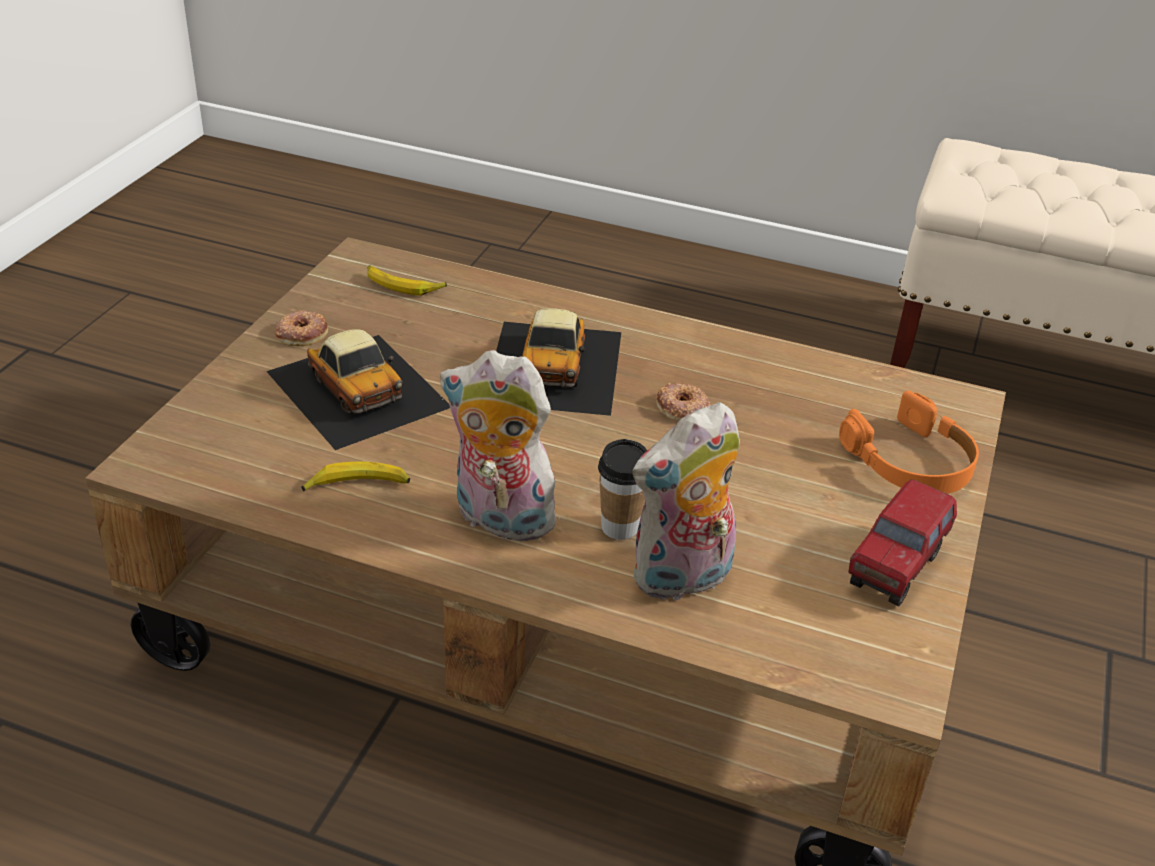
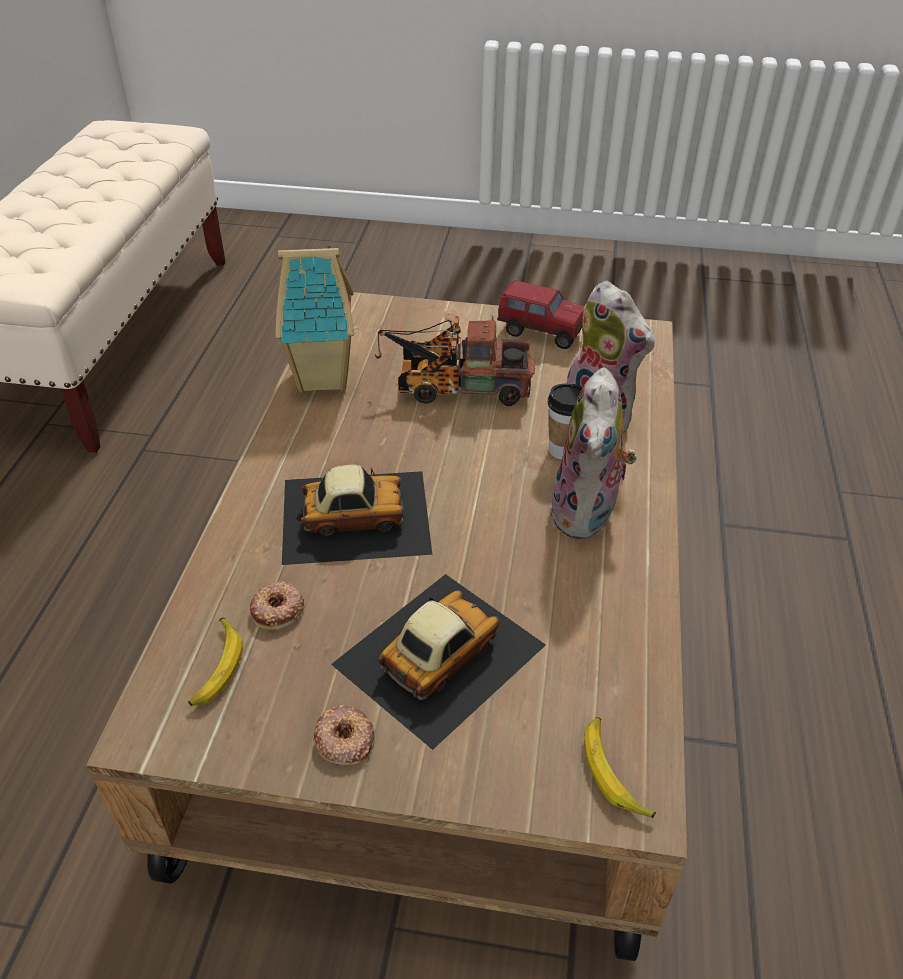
camera: 100 degrees left, 5 degrees up
banana [301,462,410,492] -> banana moved to [584,717,656,818]
donut [656,382,710,421] -> donut moved to [250,581,304,630]
orange headphones [839,391,979,494] -> none
none -> toy house [275,245,354,393]
none -> toy truck [375,315,535,406]

